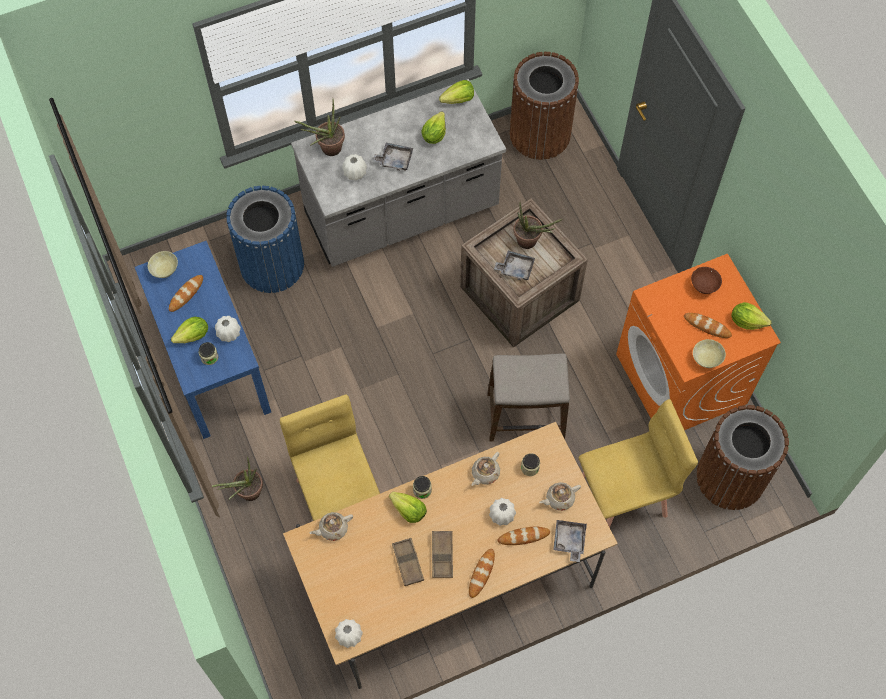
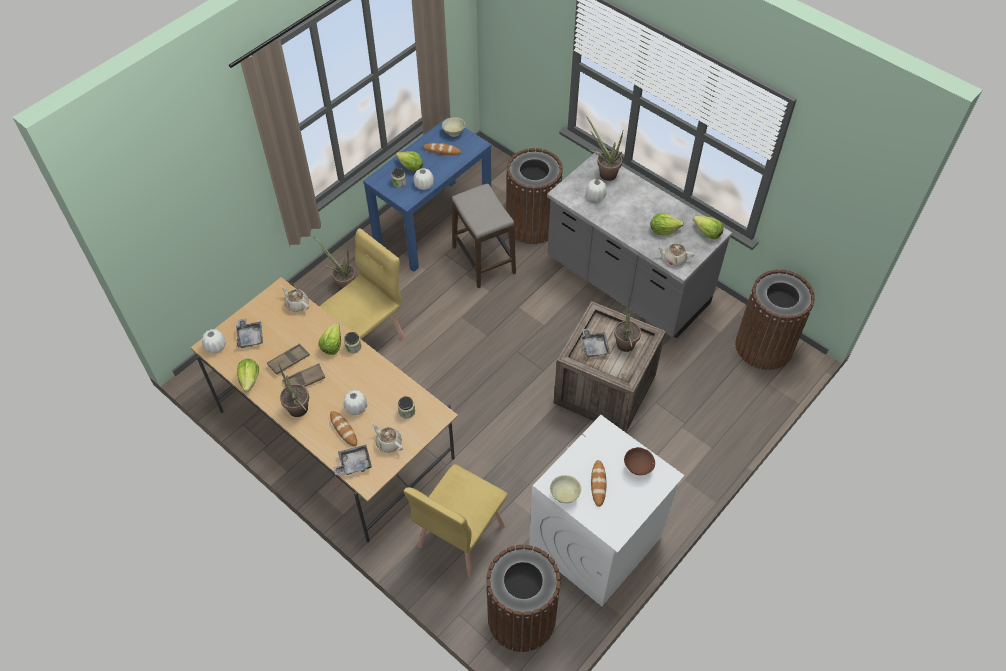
camera: 65 degrees right, 10 degrees down
blue trash can [226,186,304,293] -> brown trash can [506,148,563,244]
grey tray [373,143,413,171] -> grey tray moved to [236,319,263,348]
bread [469,549,495,598] -> potted plant [278,363,309,417]
beige teapot [471,452,500,486] -> beige teapot moved to [657,243,694,266]
stool [487,353,570,441] -> stool moved to [452,184,516,288]
yellow chair [579,399,698,527] -> yellow chair turned 75 degrees clockwise [404,464,508,578]
orange washing machine [616,253,781,430] -> white washing machine [529,415,685,606]
lettuce [732,302,772,330] -> lettuce moved to [237,359,259,392]

